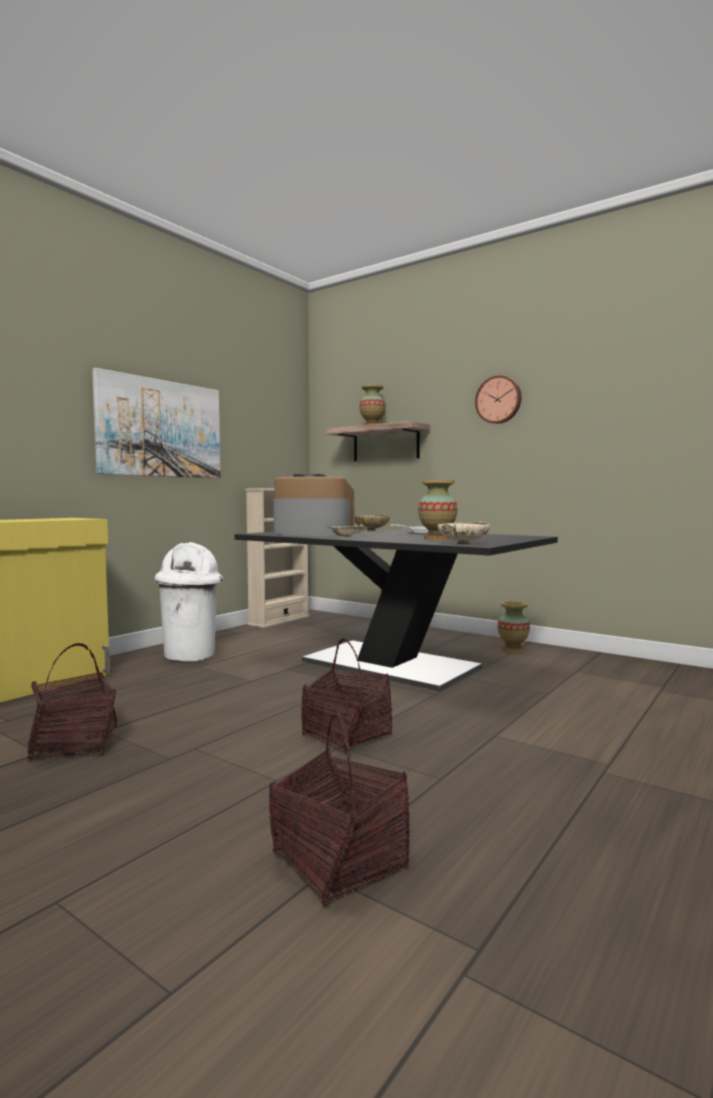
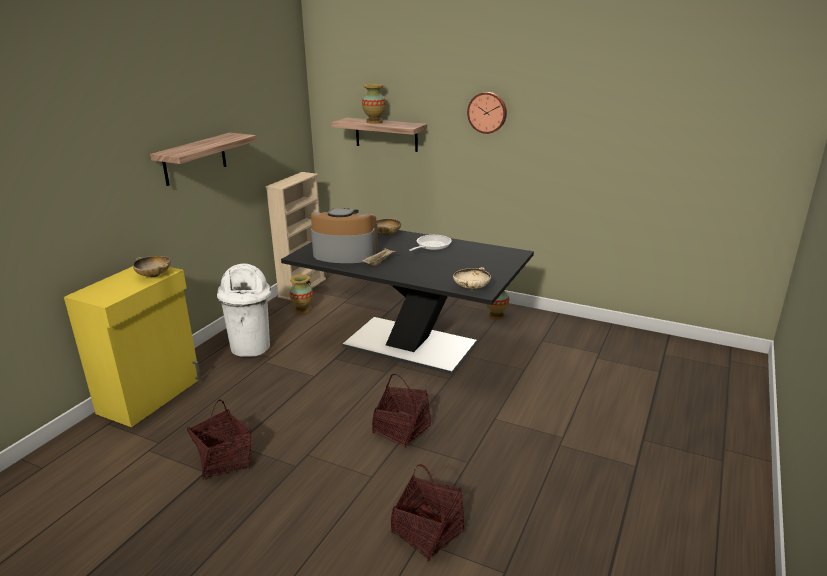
camera: 10 degrees left, 20 degrees up
picture [92,368,221,478] -> shelf [150,133,257,186]
vase [418,480,457,540] -> vase moved to [290,274,313,313]
none -> beige bowl [133,256,171,277]

